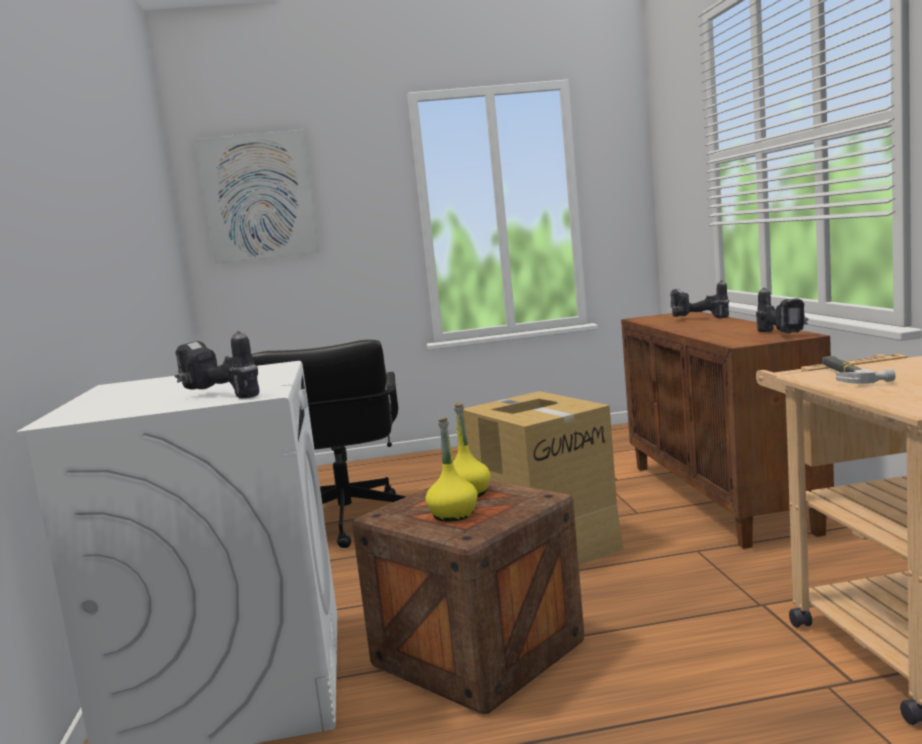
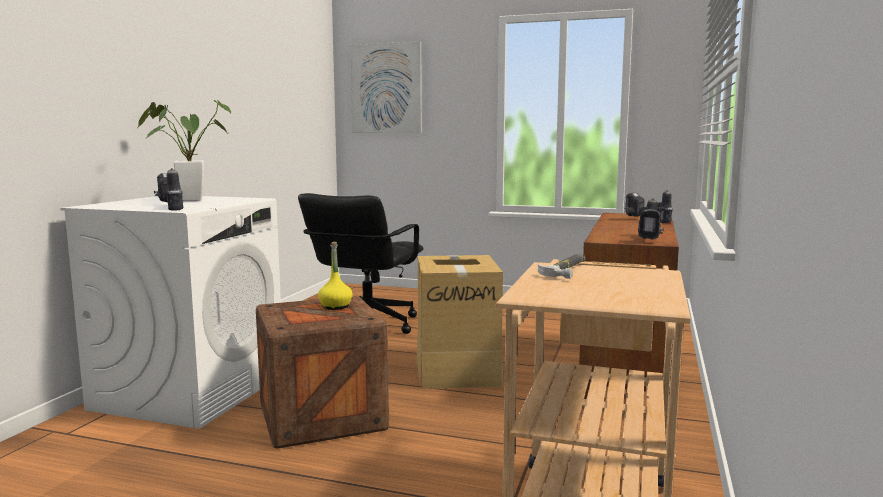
camera: 25 degrees right, 0 degrees up
yellow bottle [425,418,478,522] -> none
none -> potted plant [138,100,231,201]

